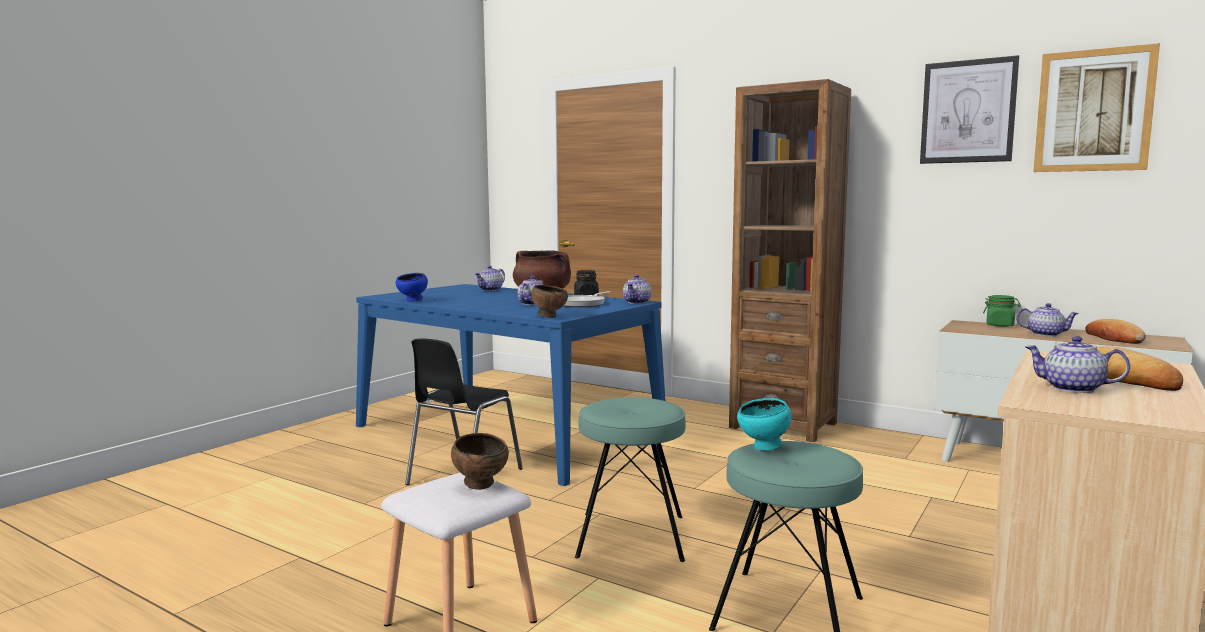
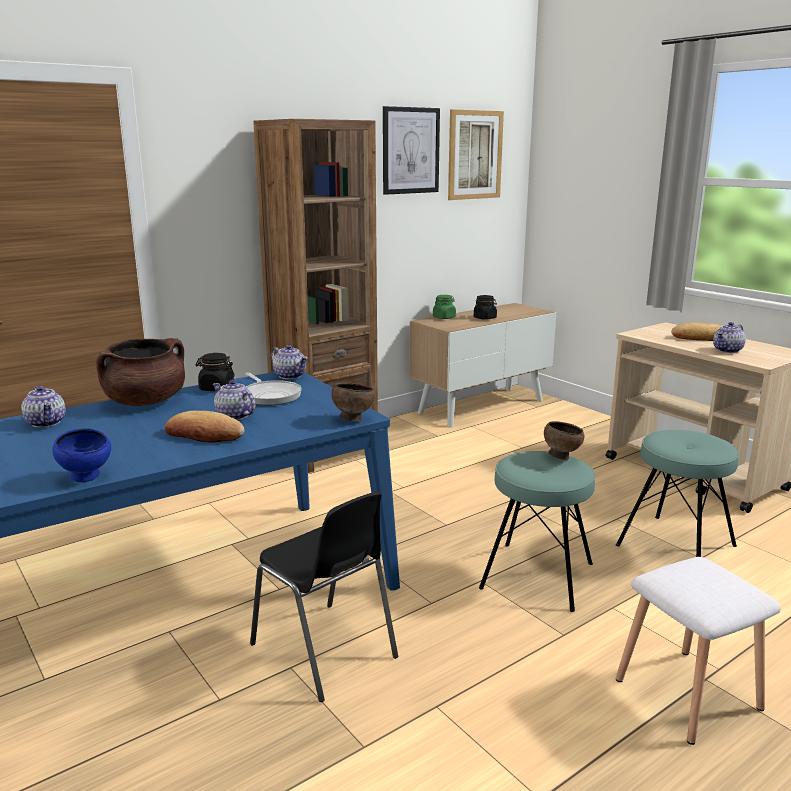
camera: 70 degrees left, 10 degrees up
brown bowl [451,433,509,490] -> brown bowl moved to [544,421,585,460]
turquoise bowl [737,398,792,451] -> none
teapot [1016,303,1079,336] -> black jar [474,295,497,320]
bread [1085,319,1146,344] -> bread moved to [165,410,244,443]

